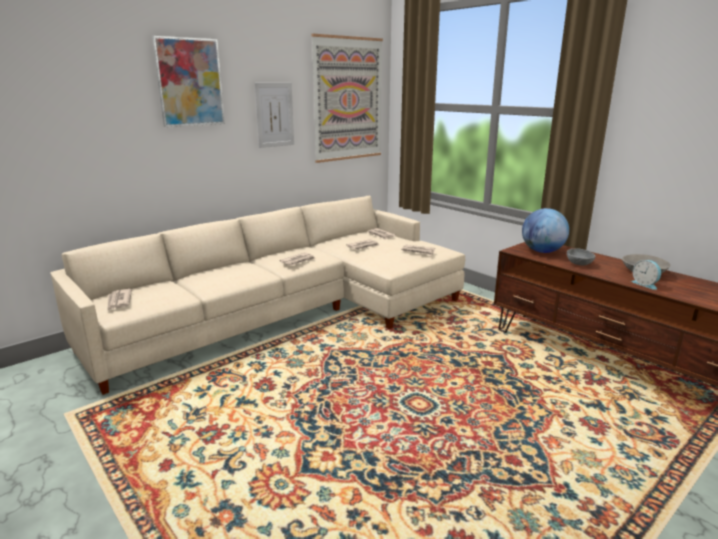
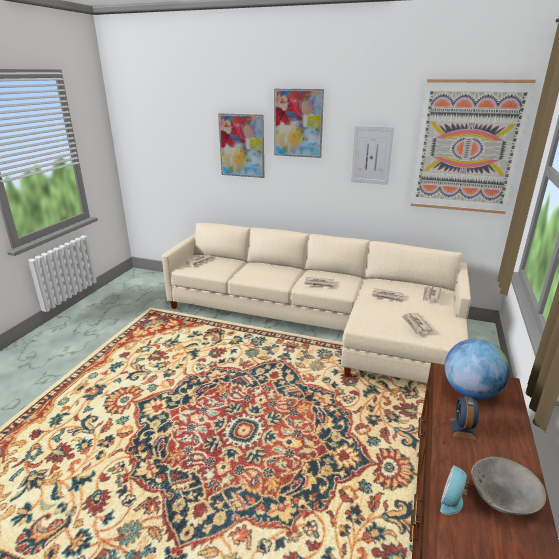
camera: 60 degrees right, 5 degrees up
grey bowl [567,248,595,265] -> alarm clock [450,396,479,441]
none -> picture [218,113,264,178]

